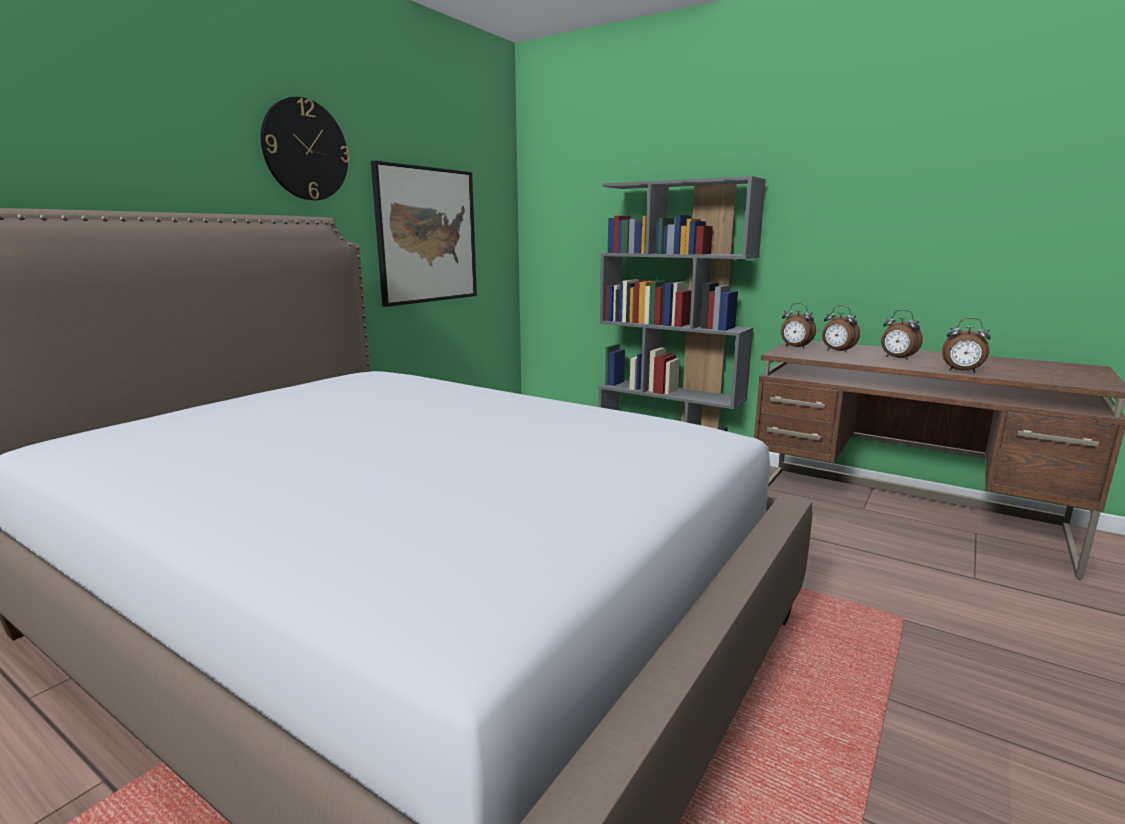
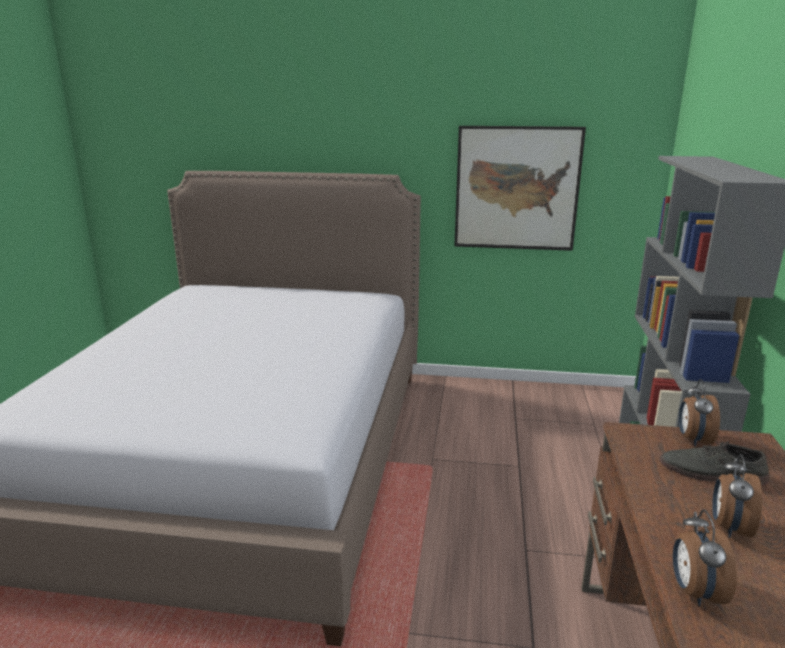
camera: 65 degrees right, 5 degrees up
wall clock [261,97,350,200] -> none
alarm clock [822,305,860,353] -> grey shoe [660,440,769,486]

